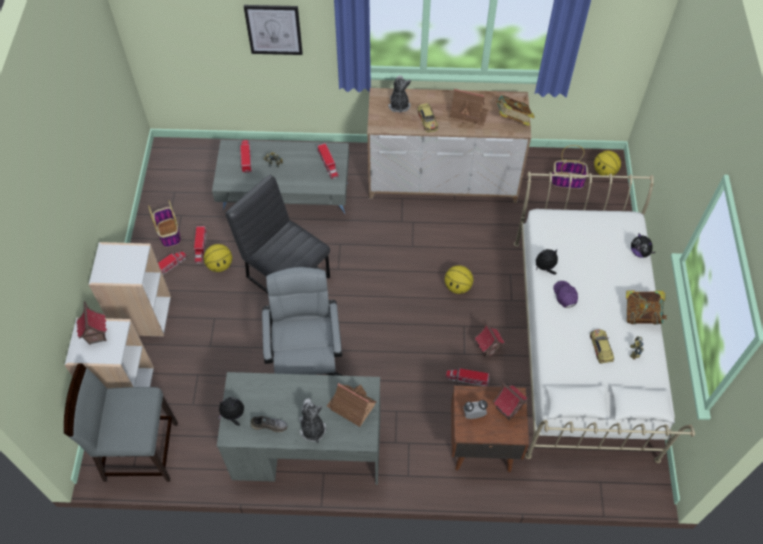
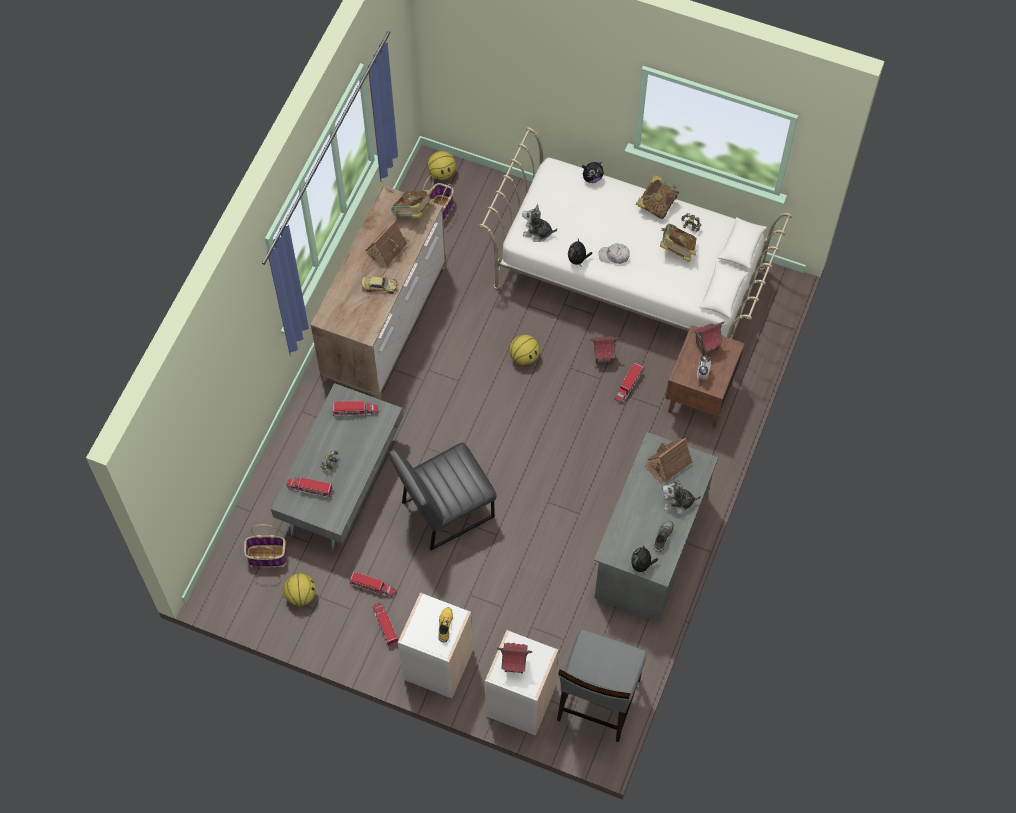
camera: 70 degrees left, 5 degrees up
basket [148,201,181,247] -> basket moved to [244,524,287,567]
basketball [204,244,232,272] -> basketball moved to [284,573,316,606]
picture [244,5,303,55] -> none
grey office chair [262,267,343,376] -> none
plush toy [388,75,411,113] -> plush toy moved to [522,204,557,242]
purple cap [553,281,578,308] -> white cap [599,243,630,264]
toy car [590,329,614,364] -> book [660,224,696,262]
none -> yellow shoe [438,607,453,642]

